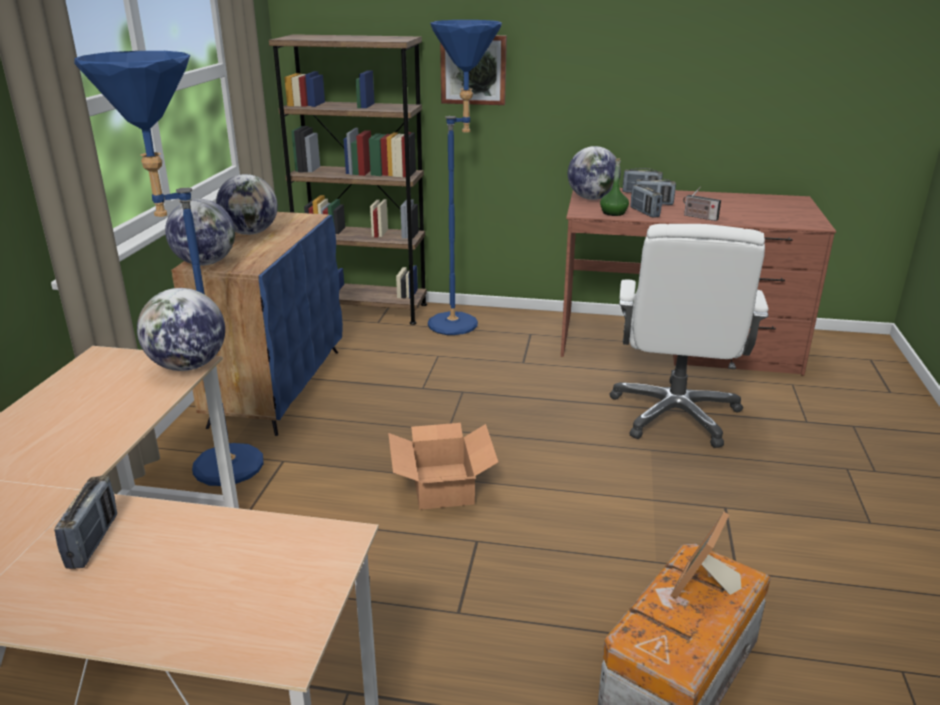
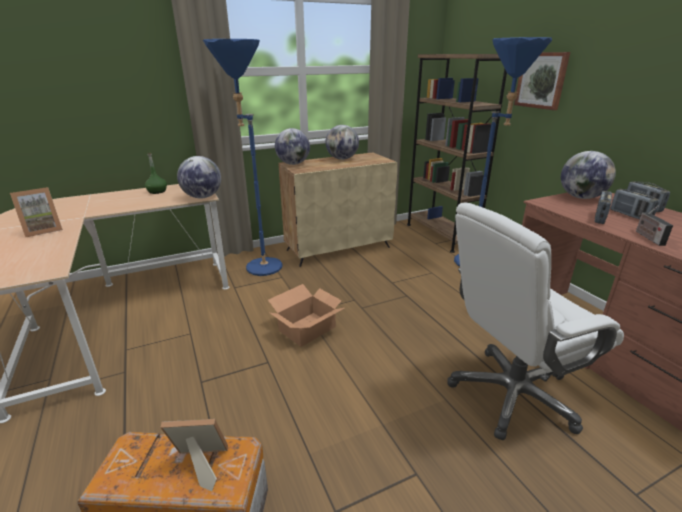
camera: 55 degrees right, 0 degrees up
radio [54,476,117,569] -> picture frame [10,187,63,237]
blue cabinet [171,212,343,436] -> beige cabinet [279,153,397,267]
green bottle [600,158,629,216] -> green bottle moved to [145,153,167,194]

